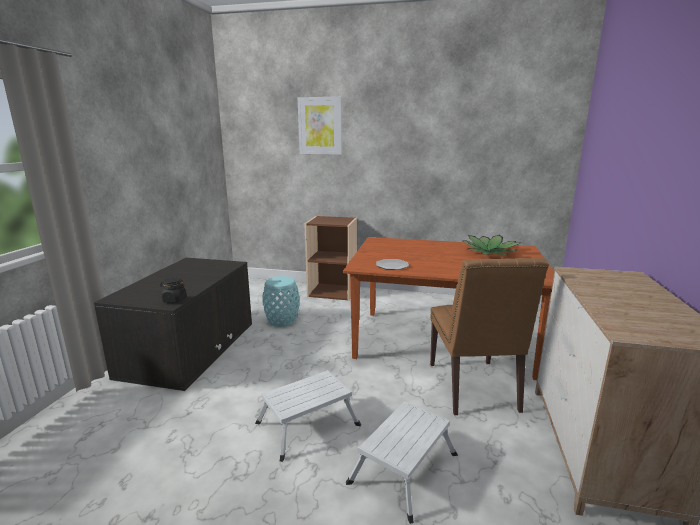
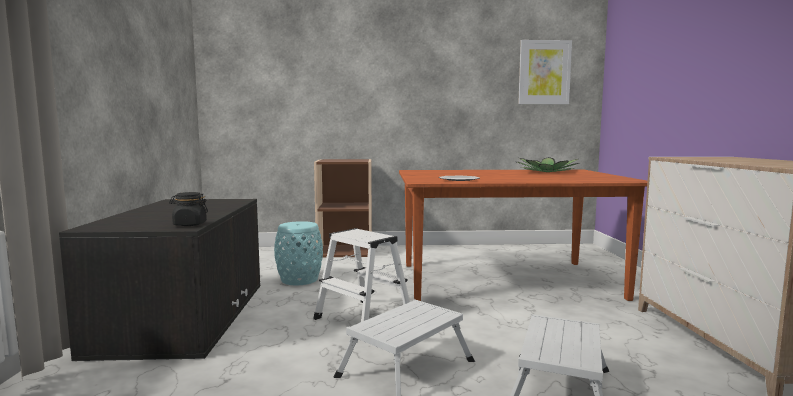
camera: 15 degrees left, 10 degrees down
picture [298,97,342,155] -> picture moved to [518,40,572,104]
brown chair [430,258,549,415] -> none
none -> white step ladder [313,228,410,322]

